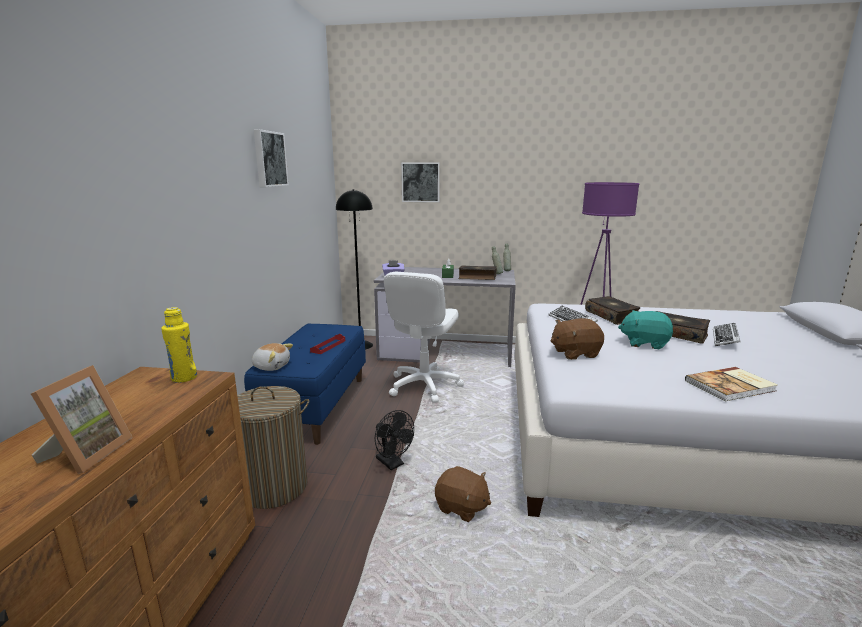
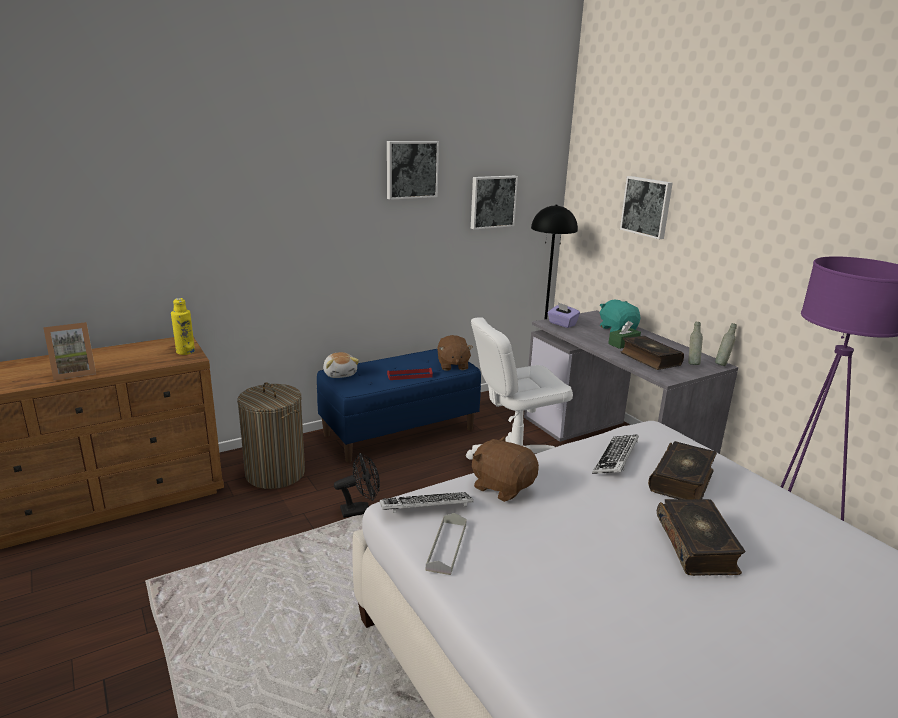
camera: 50 degrees right, 5 degrees up
black fan [375,410,414,470] -> black fan turned 120 degrees counterclockwise [334,453,380,518]
brown plush toy [435,466,491,522] -> brown plush toy moved to [437,335,473,371]
turquoise plush toy [618,310,673,349] -> turquoise plush toy moved to [600,300,640,332]
book [685,367,778,401] -> none
keyboard [713,323,741,346] -> keyboard moved to [380,492,473,513]
none -> grey tray [426,513,467,575]
none -> picture [471,176,518,230]

